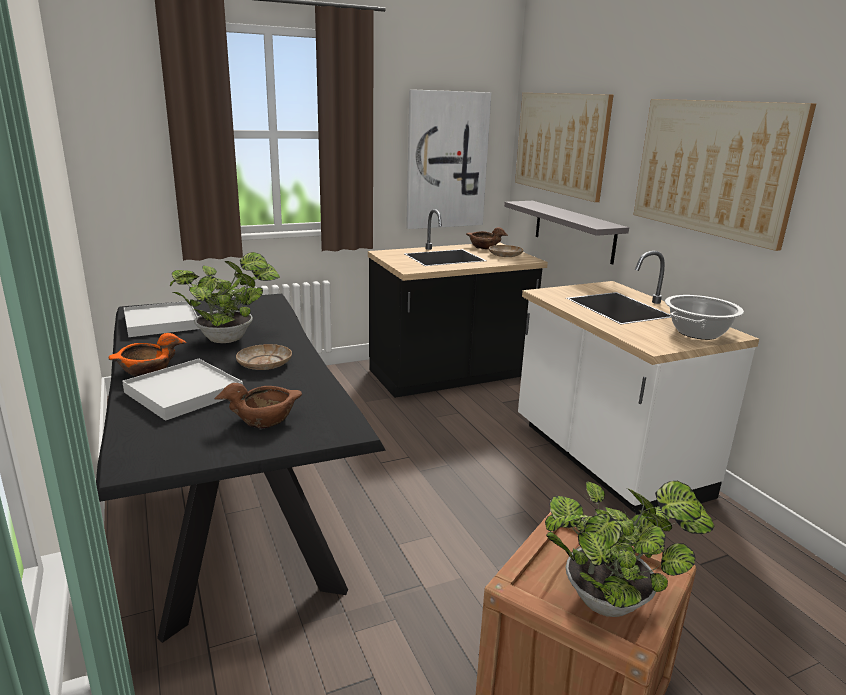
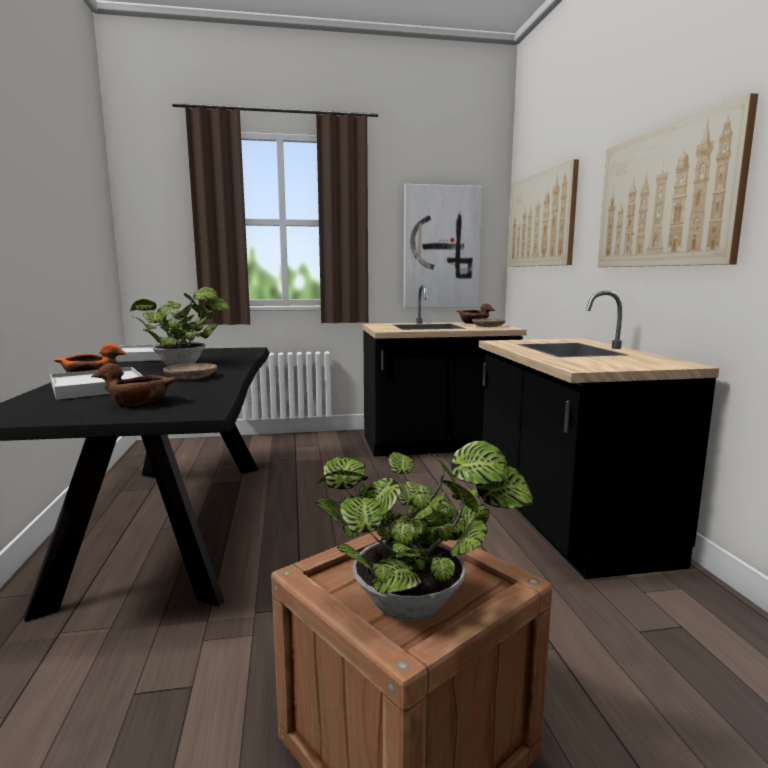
camera: 15 degrees right, 10 degrees down
grey shelf [504,201,629,265] -> none
white counter [518,251,759,514] -> black counter [479,291,719,579]
cooking pot [665,295,744,340] -> none

